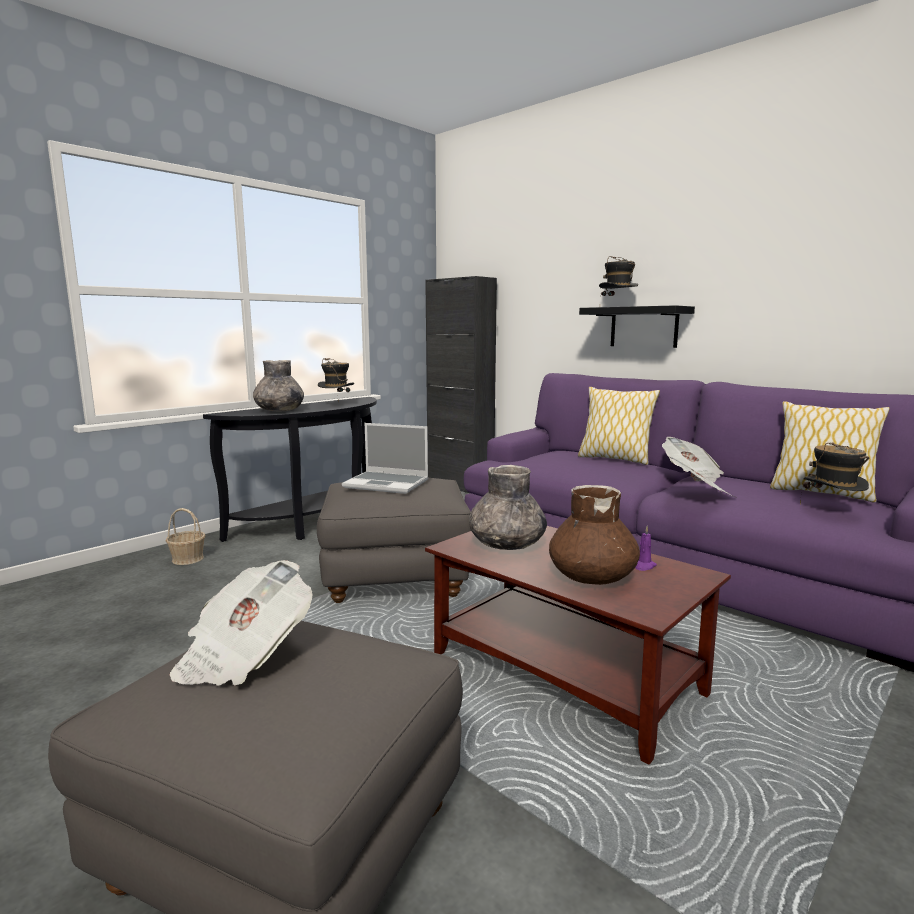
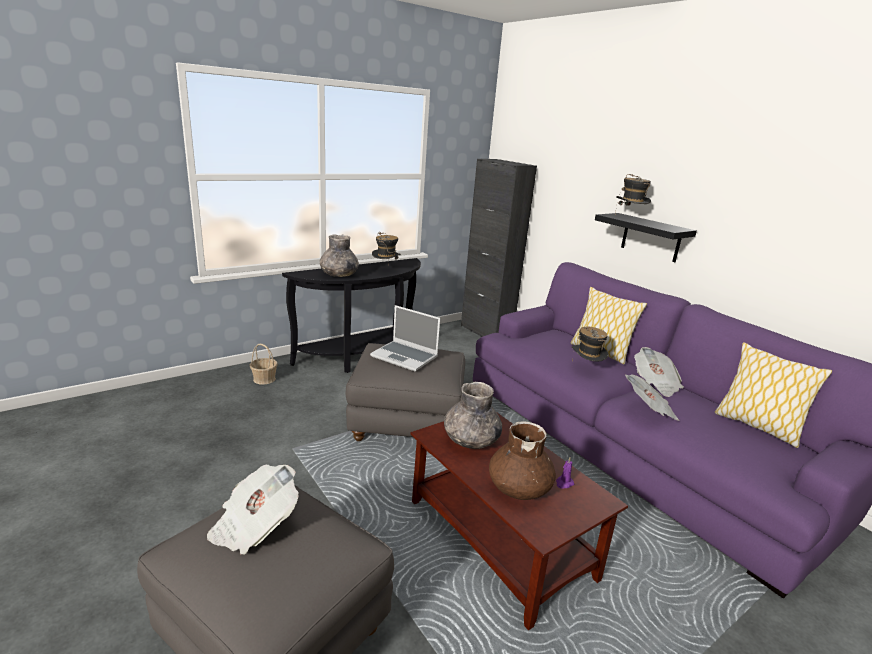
camera: 10 degrees right, 10 degrees up
hat [800,442,869,505] -> hat moved to [572,327,608,362]

